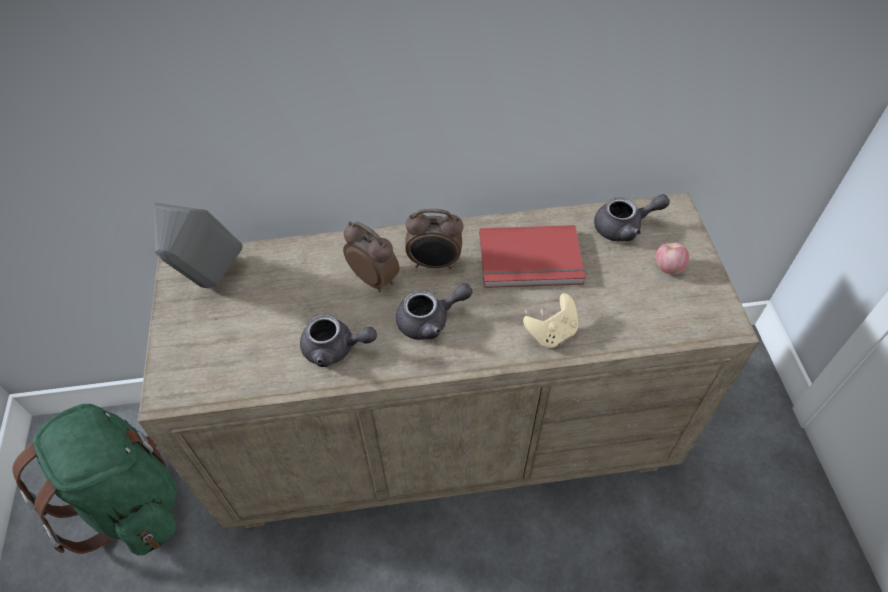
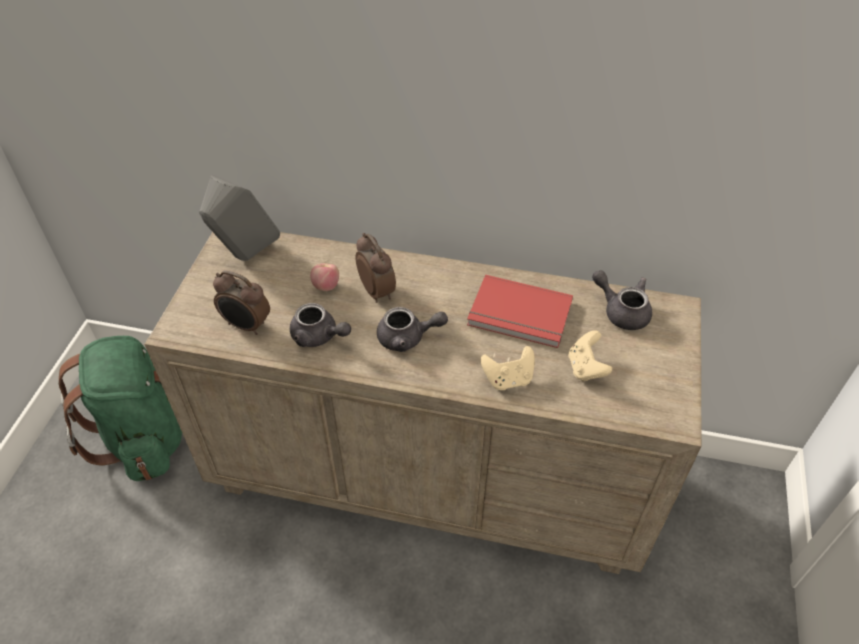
camera: 20 degrees right, 5 degrees down
alarm clock [405,209,463,269] -> alarm clock moved to [213,270,270,335]
grey teapot [594,194,670,241] -> grey teapot turned 150 degrees counterclockwise [592,270,652,330]
apple [656,242,689,274] -> apple moved to [310,263,339,291]
none -> beige game controller [568,330,612,382]

